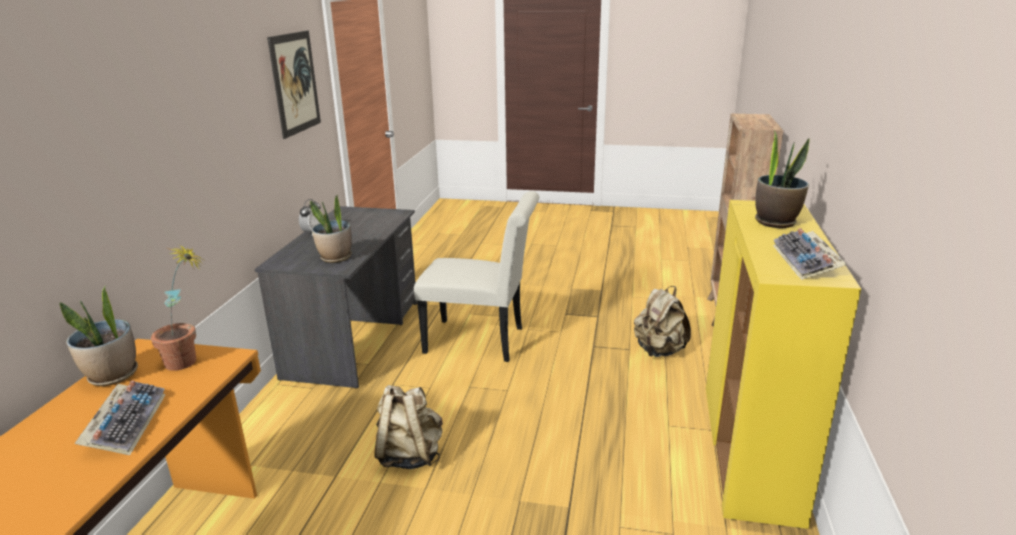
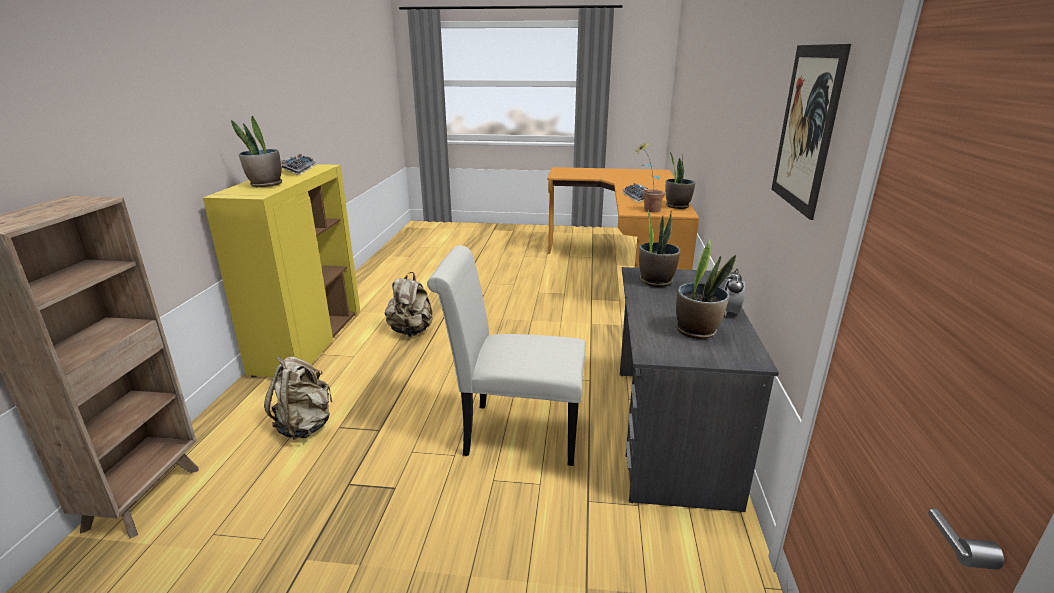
camera: 175 degrees right, 0 degrees up
beige backpack [374,385,443,469] -> beige backpack moved to [385,272,433,337]
none -> potted plant [676,239,736,339]

